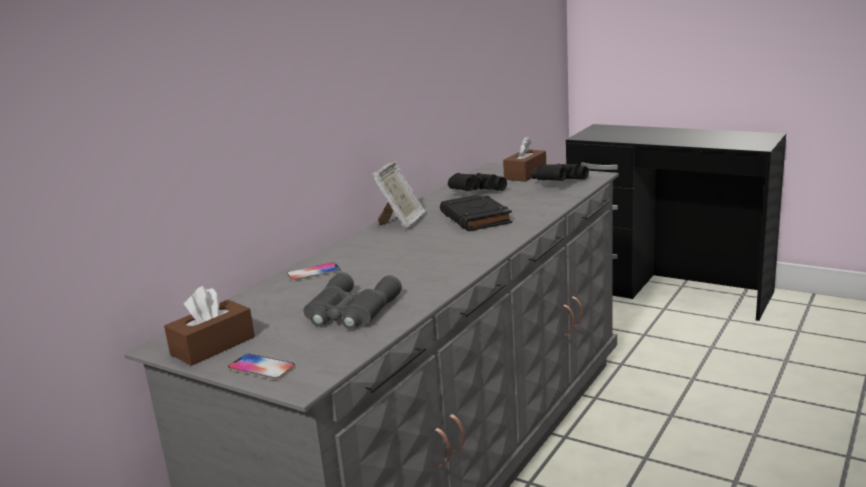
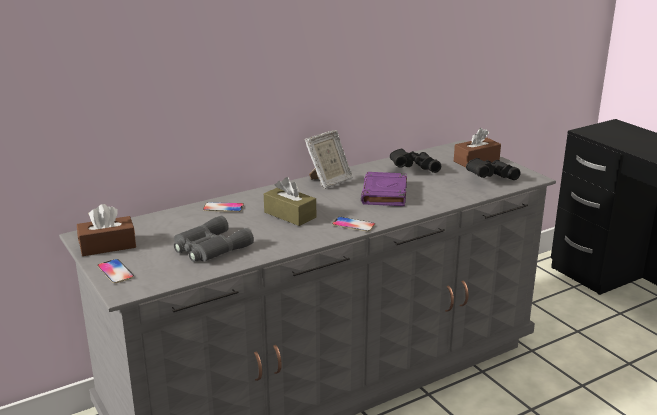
camera: 25 degrees right, 5 degrees up
black book [440,194,512,231] -> purple book [361,172,407,206]
none -> brown tissue box [264,177,316,226]
none -> phone [332,217,375,232]

